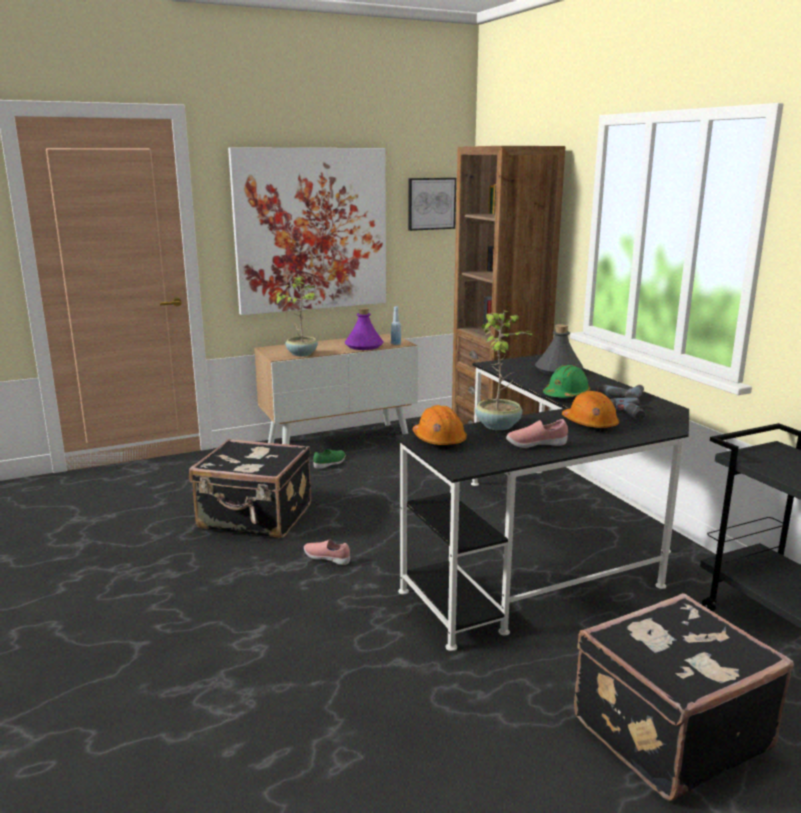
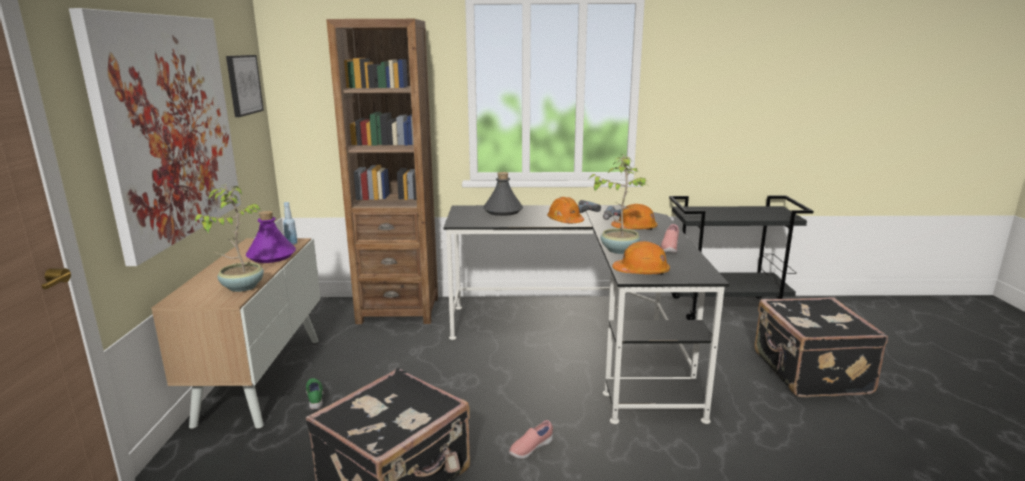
camera: 65 degrees left, 0 degrees up
green hard hat [543,365,590,398] -> orange hard hat [547,197,584,223]

